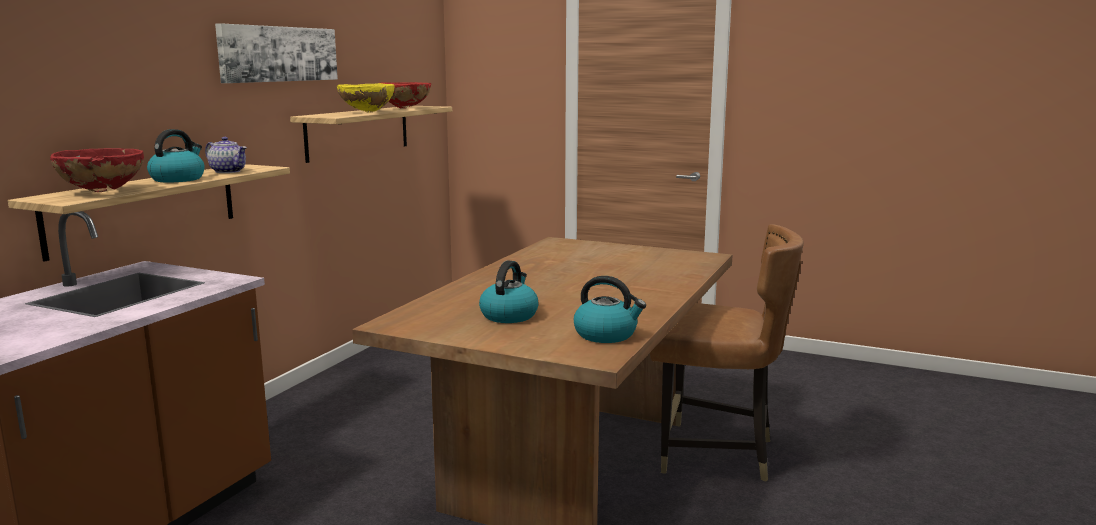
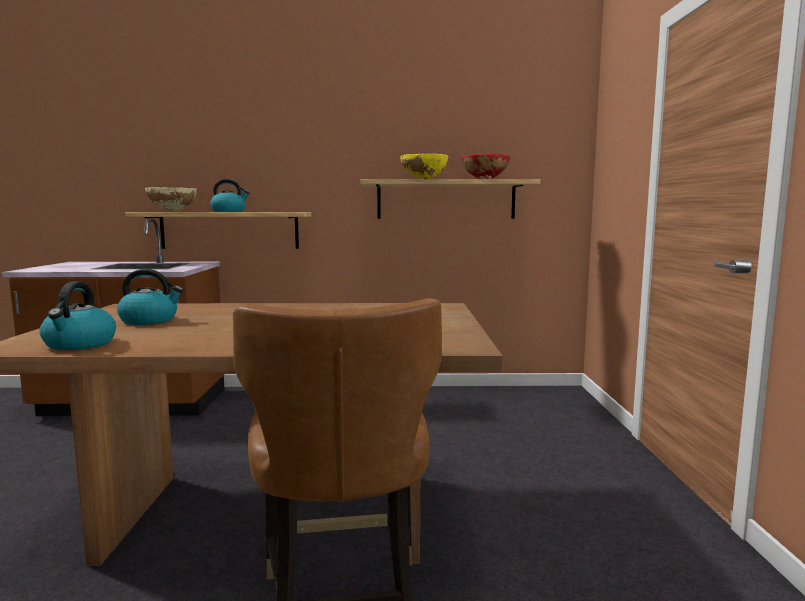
camera: 65 degrees right, 5 degrees down
red bowl [50,148,144,192] -> beige bowl [145,187,197,212]
teapot [205,137,247,173] -> none
picture [215,23,338,83] -> none

